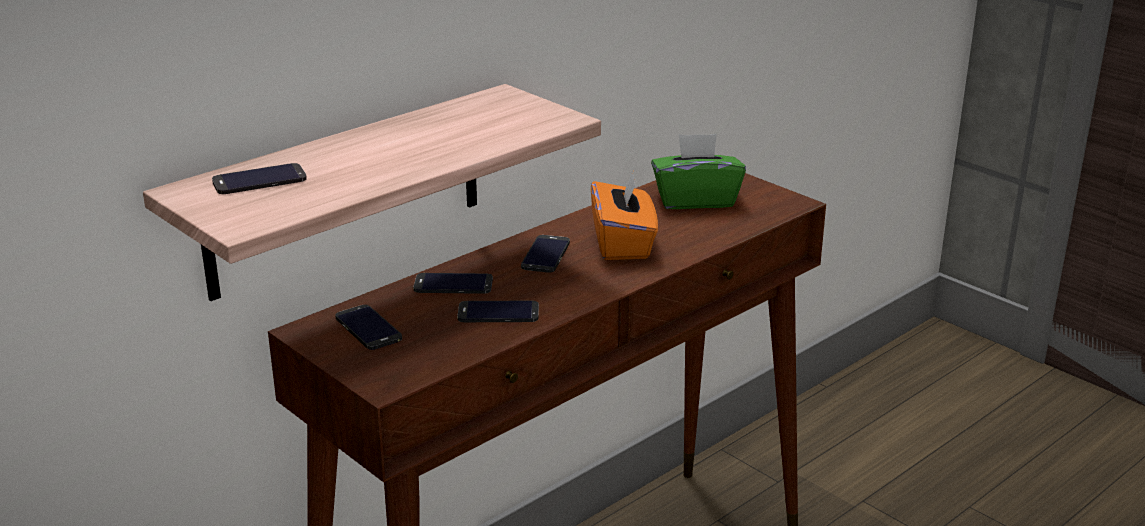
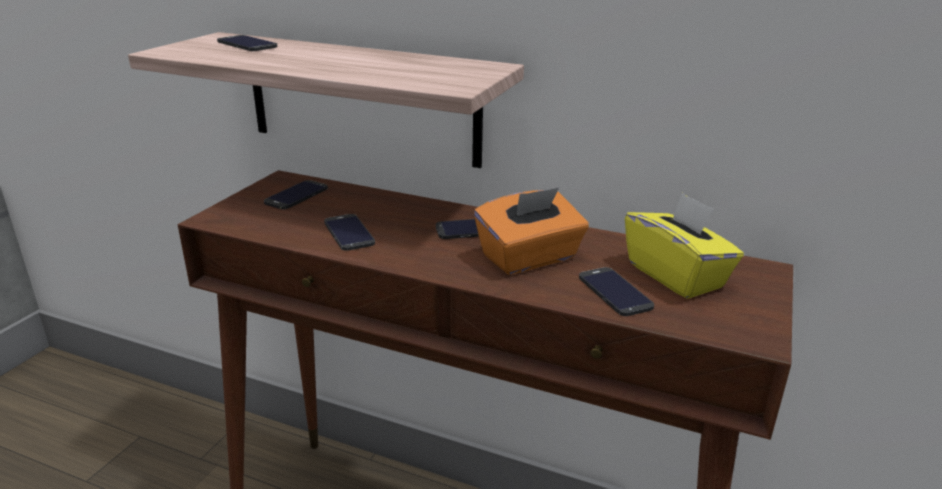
camera: 65 degrees right, 0 degrees up
phone [413,273,493,294] -> phone moved to [579,267,654,316]
green tissue box [651,134,746,209] -> yellow tissue box [625,192,744,299]

